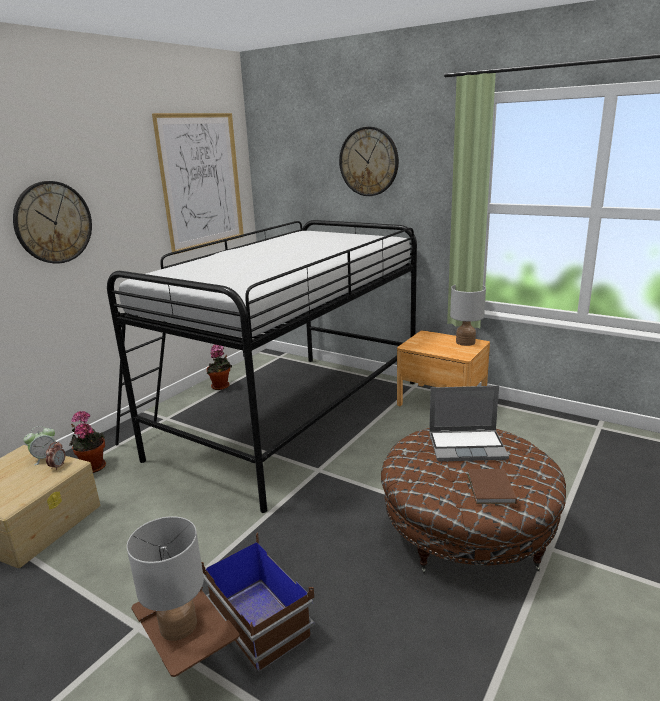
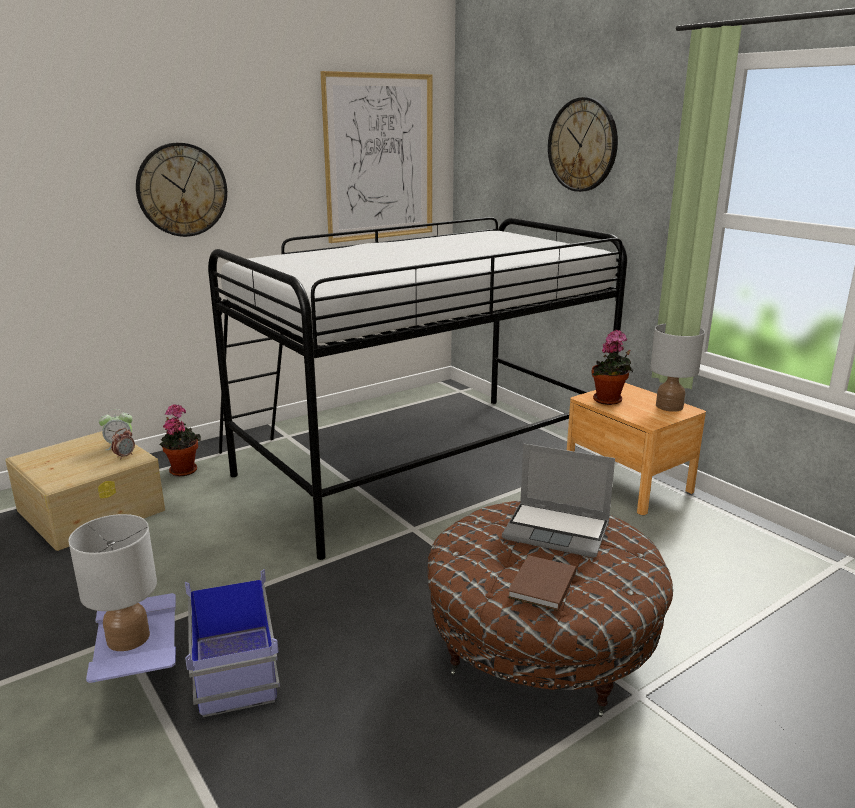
camera: 20 degrees right, 0 degrees up
brown storage box [131,532,315,677] -> blue storage box [86,569,280,717]
potted plant [207,344,232,390] -> potted plant moved to [592,330,633,405]

